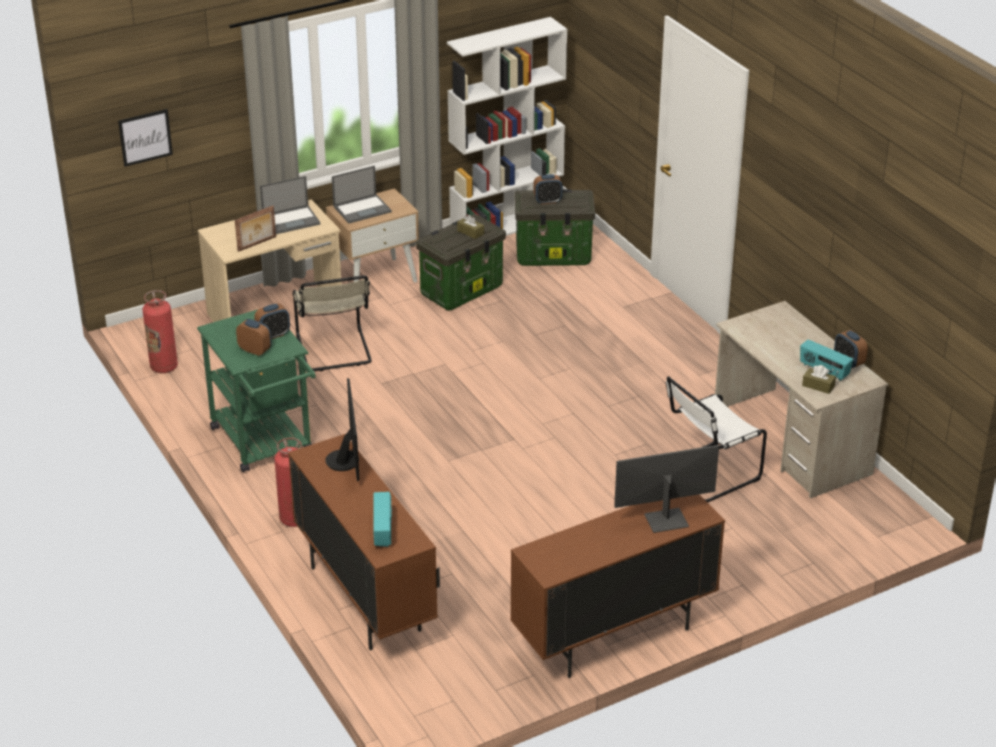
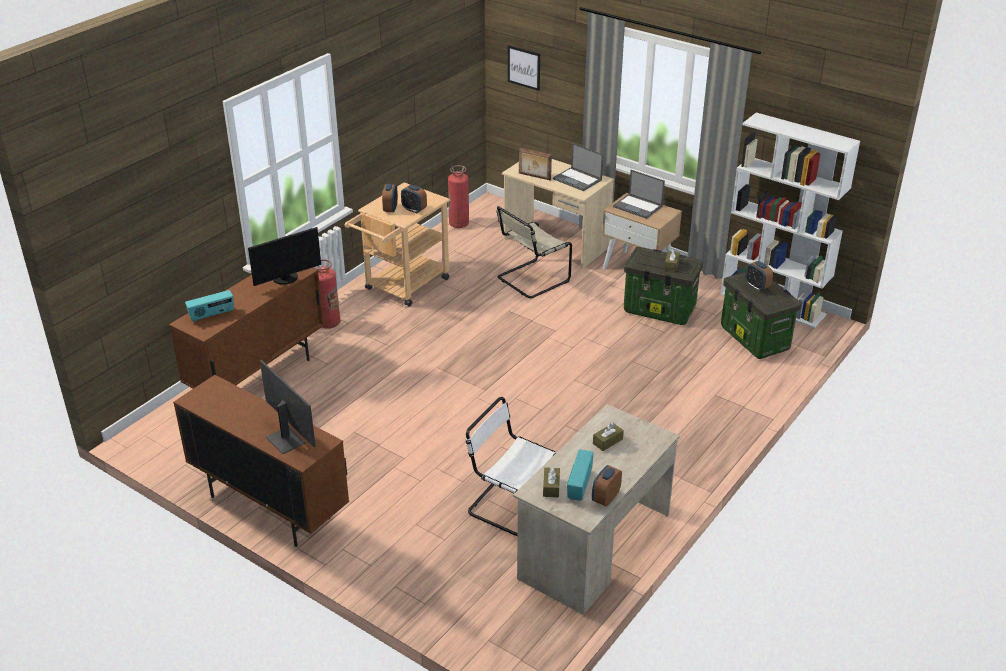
camera: 65 degrees right, 0 degrees up
green cart [197,309,316,472] -> beige cart [345,182,450,307]
none -> brown tissue box [593,423,624,451]

